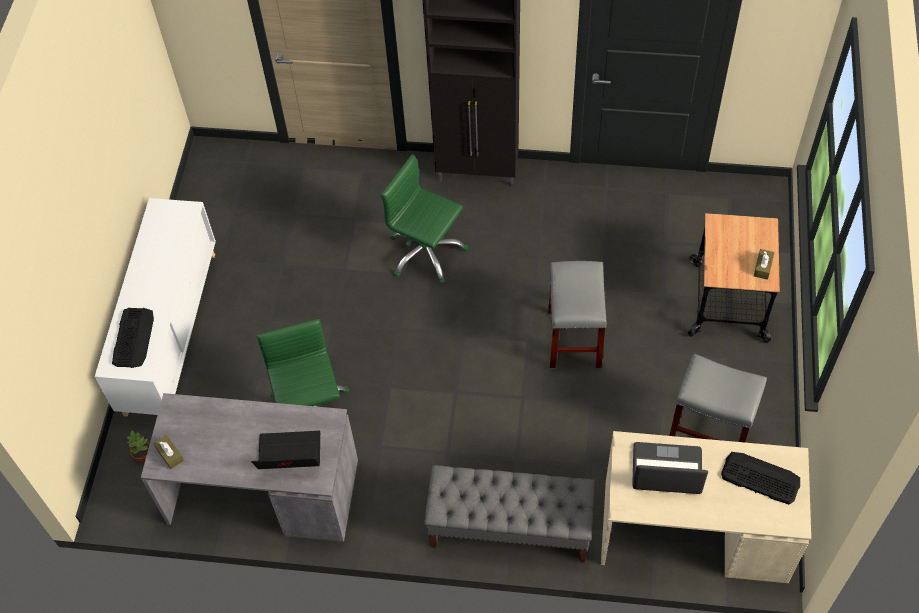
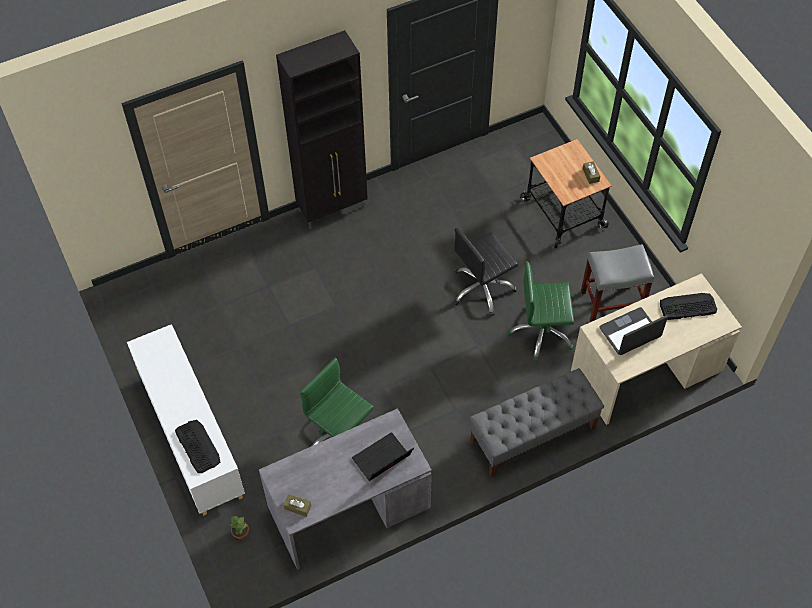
camera: 35 degrees left, 0 degrees up
green office chair [381,154,468,284] -> green office chair moved to [507,261,574,361]
grey stool [548,261,607,368] -> black office chair [454,228,518,316]

